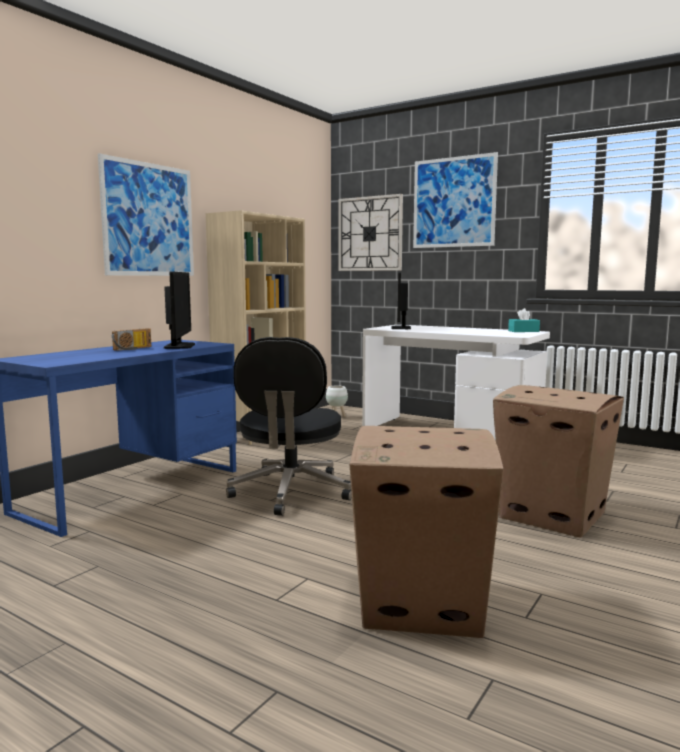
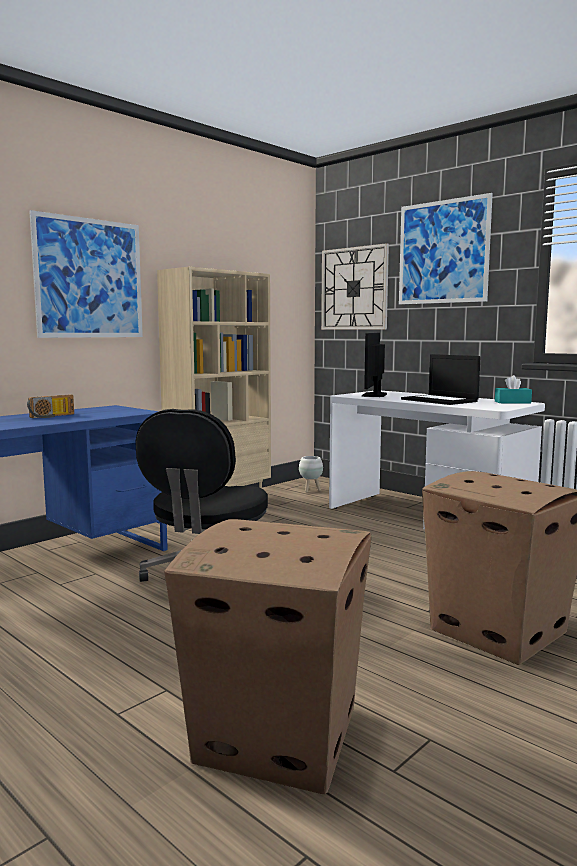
camera: 10 degrees right, 0 degrees up
monitor [164,272,195,349] -> none
none -> laptop [401,354,480,405]

